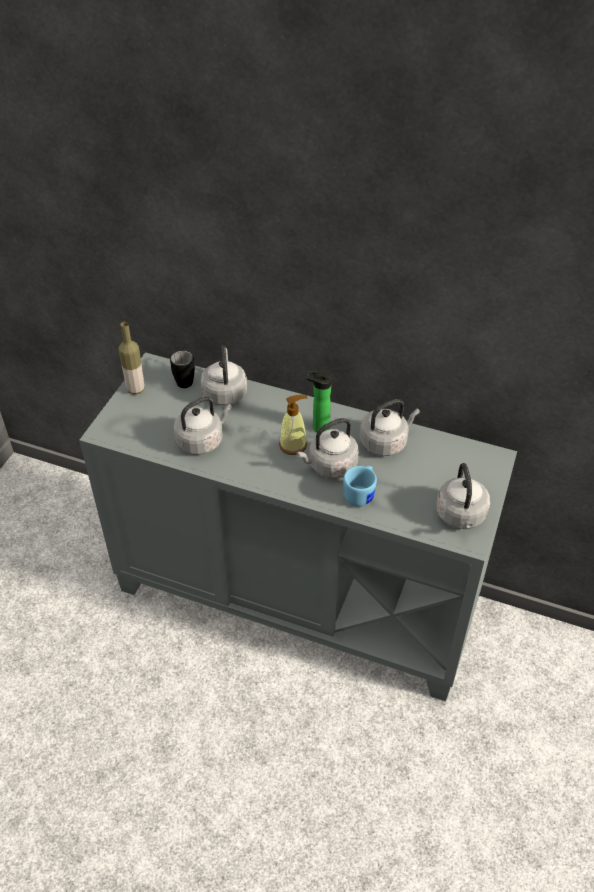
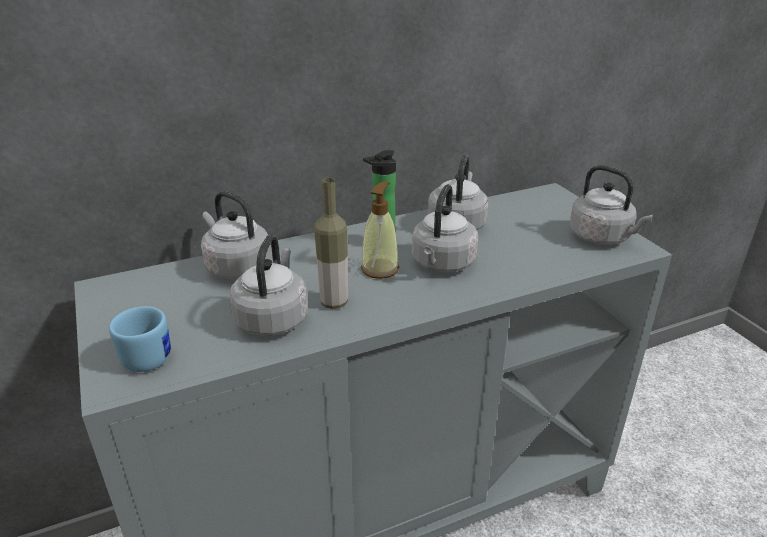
camera: 45 degrees left, 15 degrees down
bottle [118,322,145,395] -> bottle moved to [314,178,348,309]
black mug [170,348,195,388] -> none
blue mug [343,466,377,507] -> blue mug moved to [109,306,171,372]

